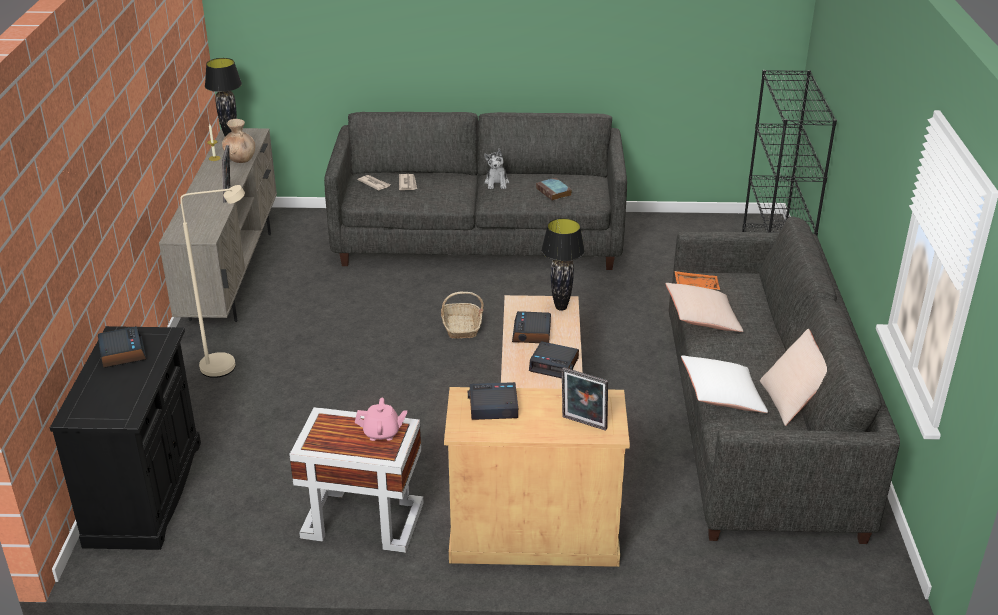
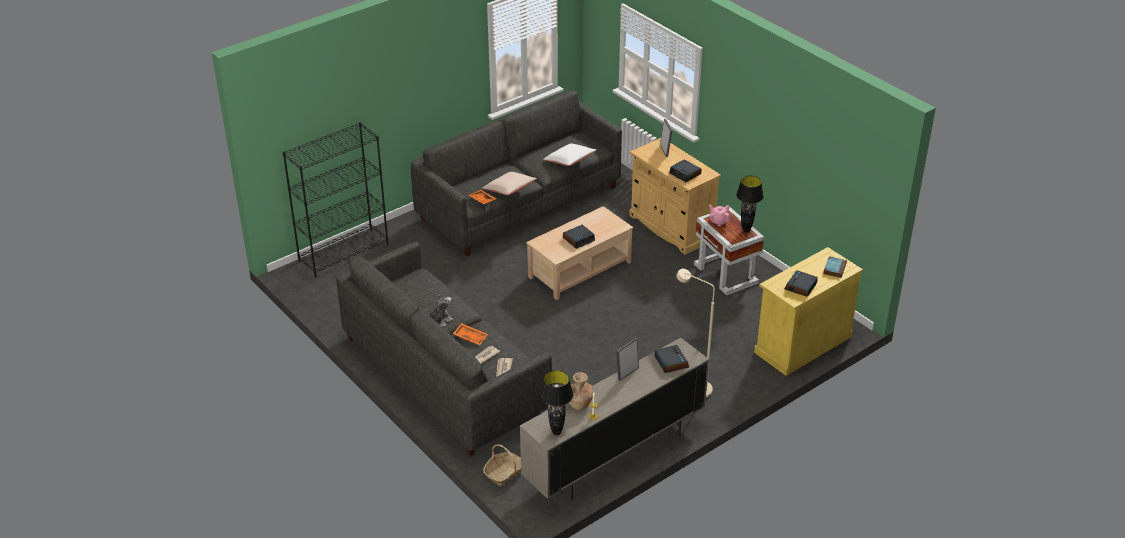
camera: 130 degrees left, 5 degrees up
black cabinet [50,326,201,550] -> yellow cabinet [754,247,863,376]
basket [441,291,484,339] -> basket moved to [483,444,521,486]
alarm clock [529,341,579,378] -> alarm clock moved to [655,345,689,373]
book [536,178,572,201] -> book moved to [823,256,847,278]
black table lamp [541,218,585,311] -> black table lamp moved to [736,176,764,233]
beige pillow [760,329,827,426] -> none
none -> orange tray [453,323,488,345]

